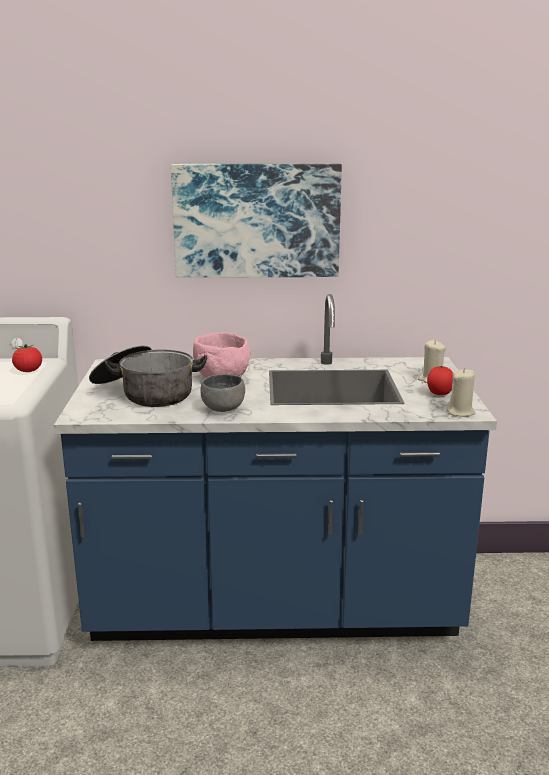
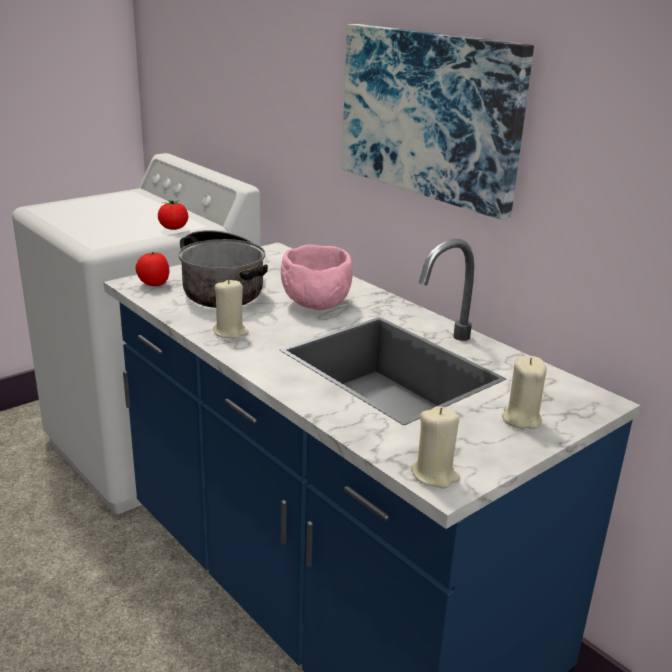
camera: 50 degrees right, 5 degrees up
grey bowl [200,374,245,412] -> beige candle [213,279,249,339]
tomato [427,365,453,395] -> tomato moved to [135,252,169,286]

